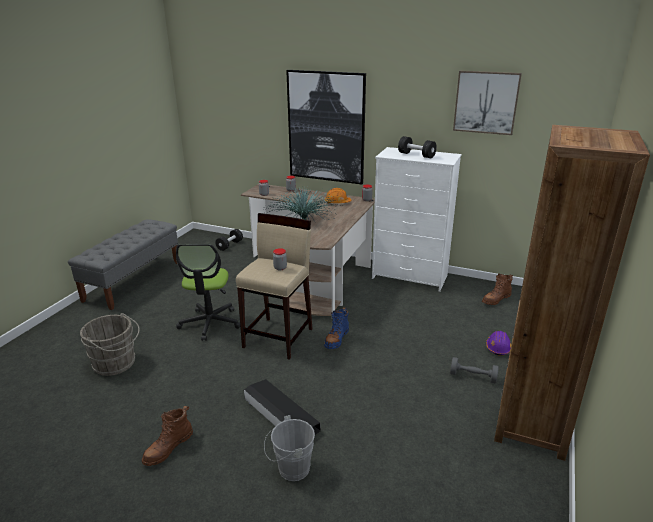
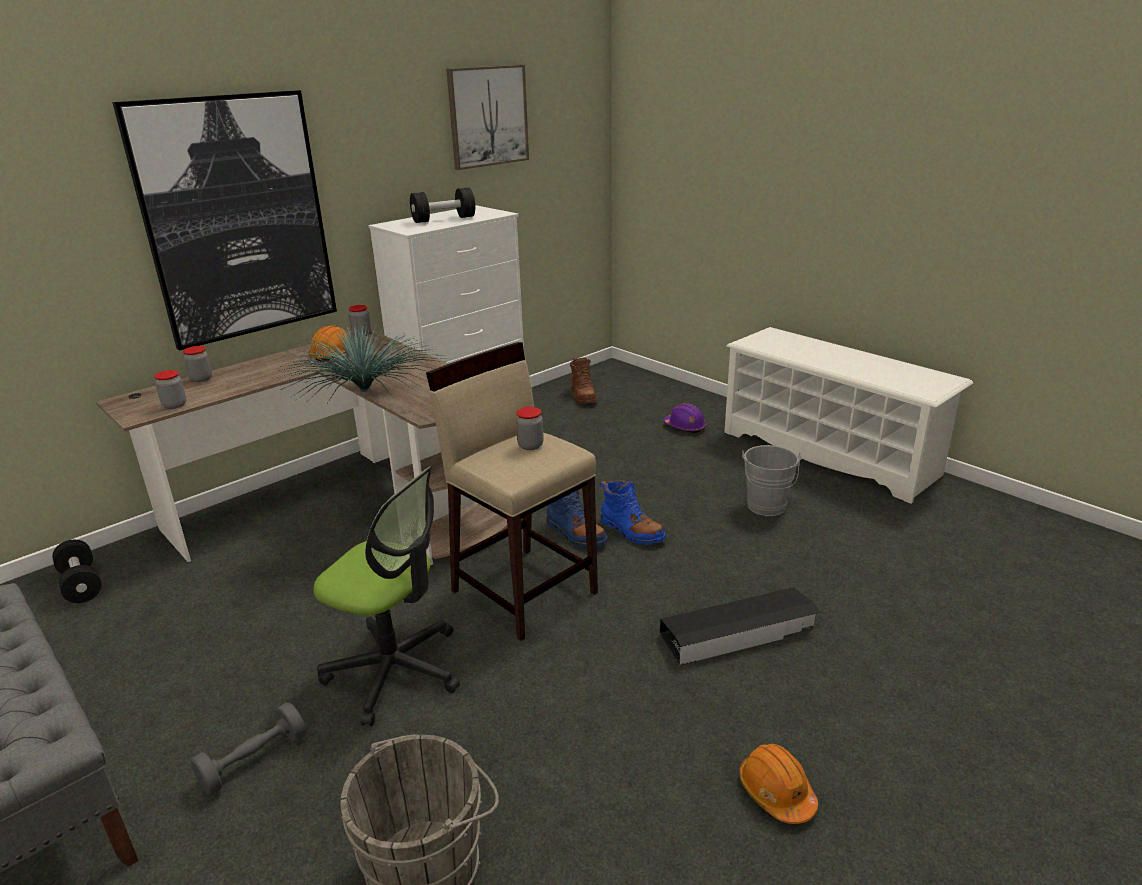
camera: 65 degrees left, 0 degrees up
brown boot [142,406,193,466] -> orange hard hat [739,744,818,824]
grey bucket [264,415,315,481] -> grey bucket moved to [742,445,801,516]
grey dumbbell [450,357,499,383] -> grey dumbbell moved to [191,702,306,795]
brown bookcase [494,125,650,461] -> white shoe rack [724,327,973,504]
none -> blue boot [599,480,666,545]

